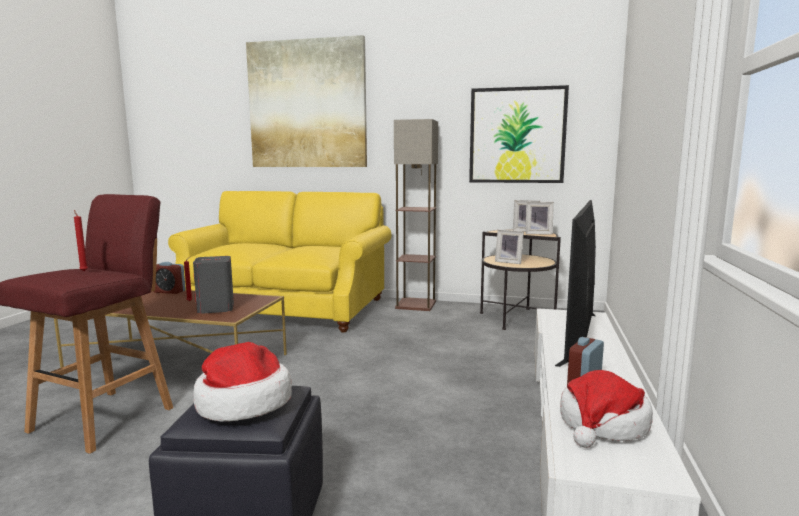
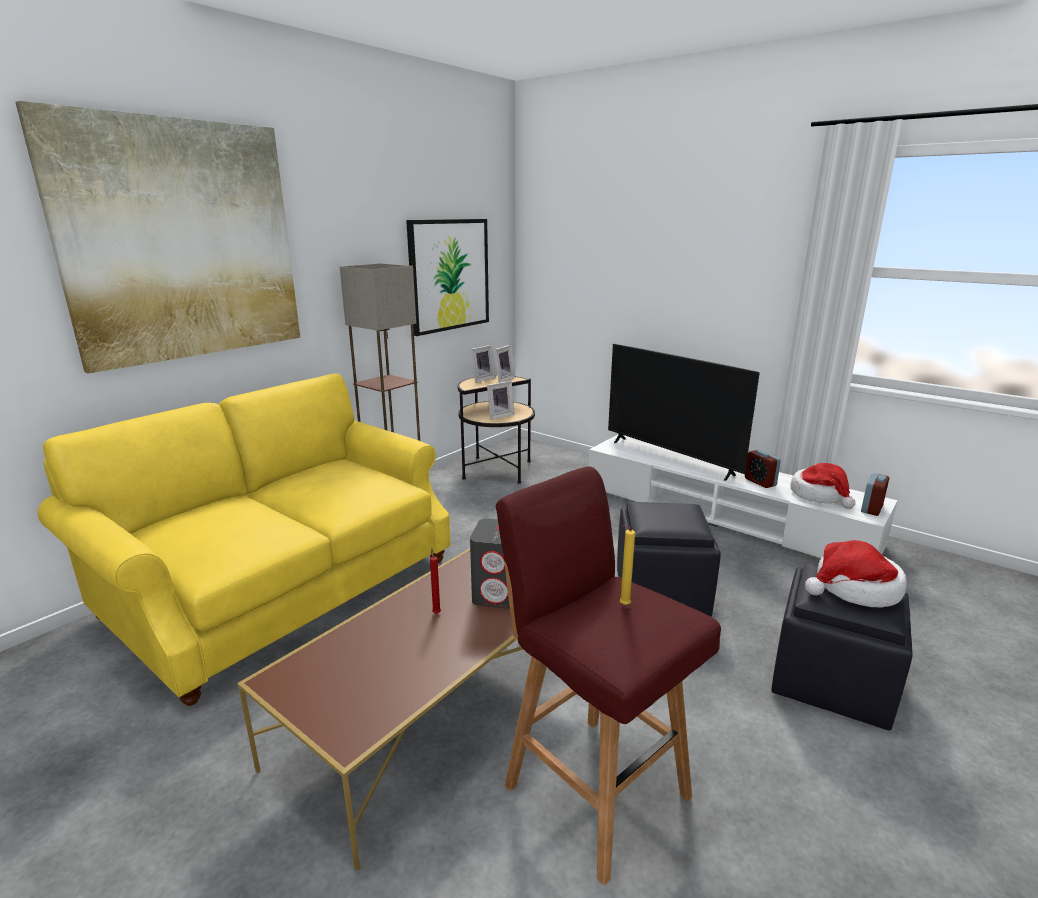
camera: 65 degrees left, 10 degrees up
red candle [74,210,88,271] -> yellow candle [620,525,635,605]
alarm clock [154,262,186,294] -> alarm clock moved to [861,473,889,516]
none -> black ottoman [617,502,721,617]

